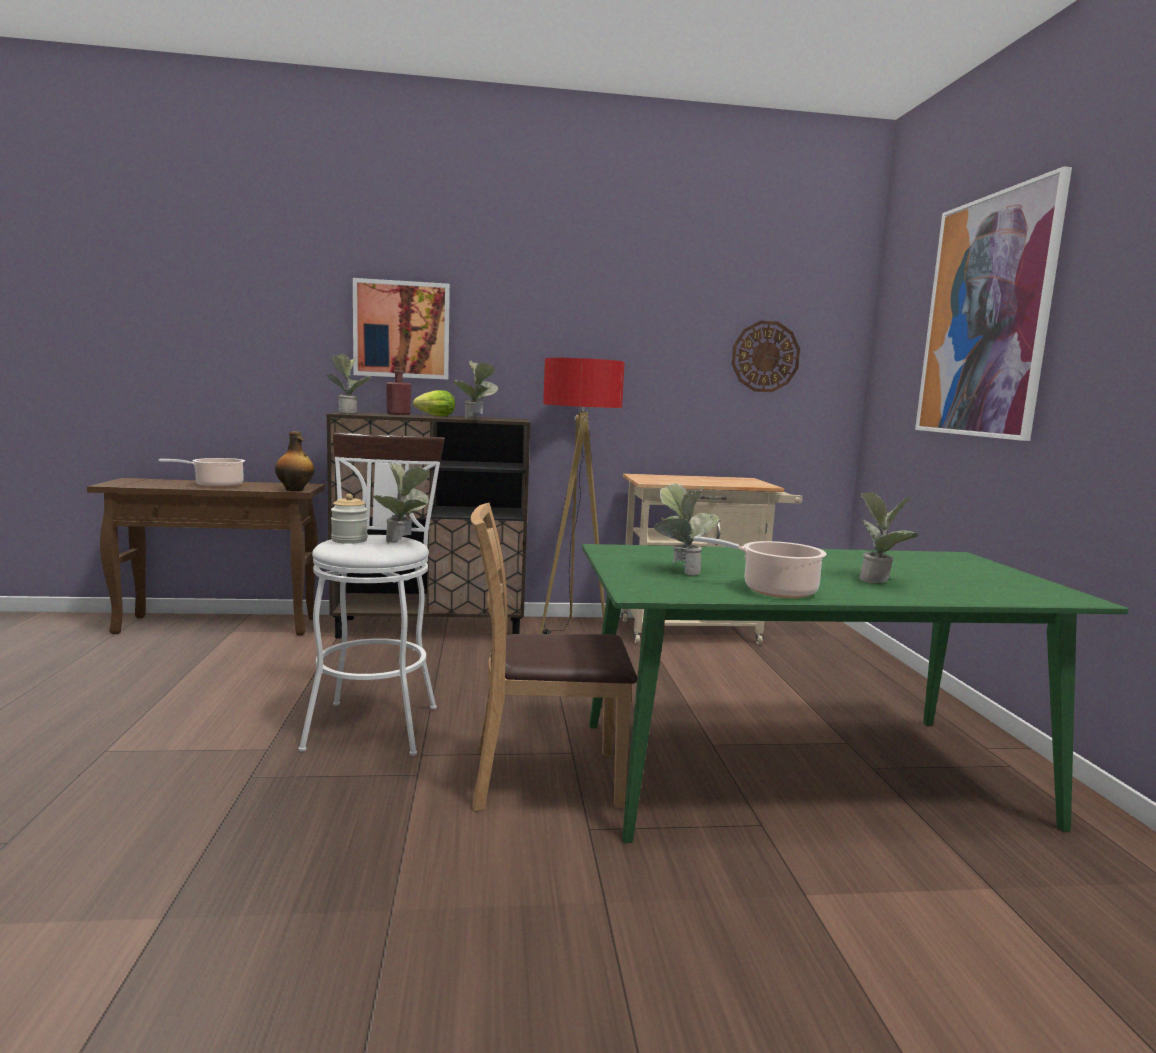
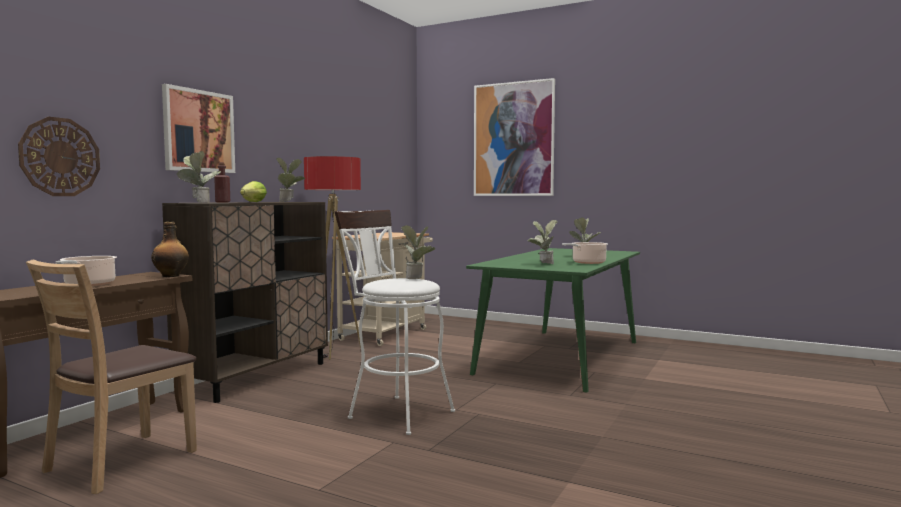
camera: 55 degrees left, 5 degrees down
jar [331,494,368,544] -> none
brown chair [471,503,637,811] -> brown chair moved to [26,259,197,494]
wall clock [732,321,800,392] -> wall clock moved to [18,117,100,196]

